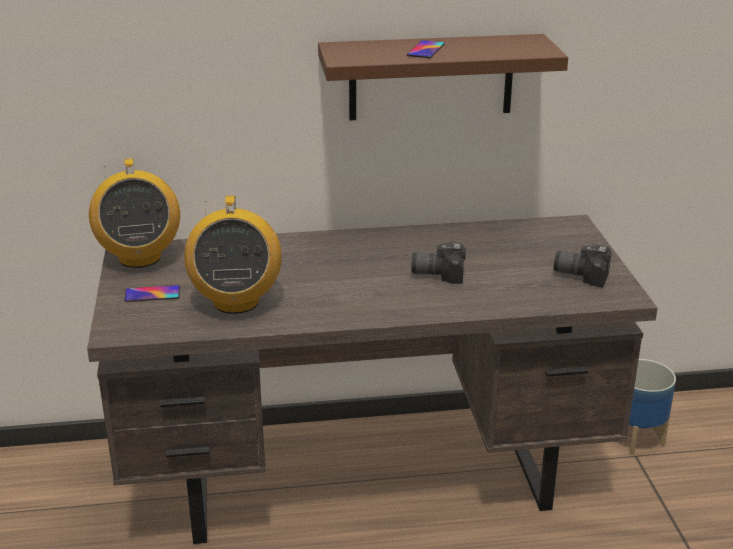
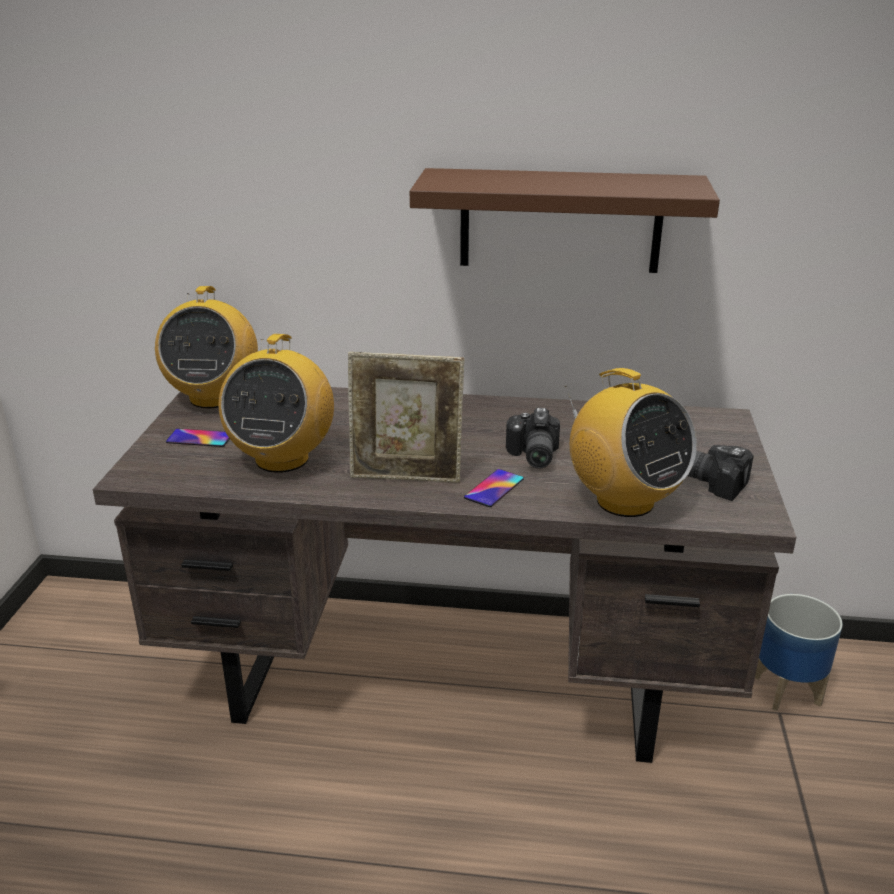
camera: 15 degrees right, 0 degrees up
phone [407,40,445,58] -> phone moved to [464,469,524,507]
camera [411,242,466,284] -> camera turned 105 degrees counterclockwise [506,408,560,468]
none -> picture frame [348,352,464,483]
none -> radio [565,368,697,517]

